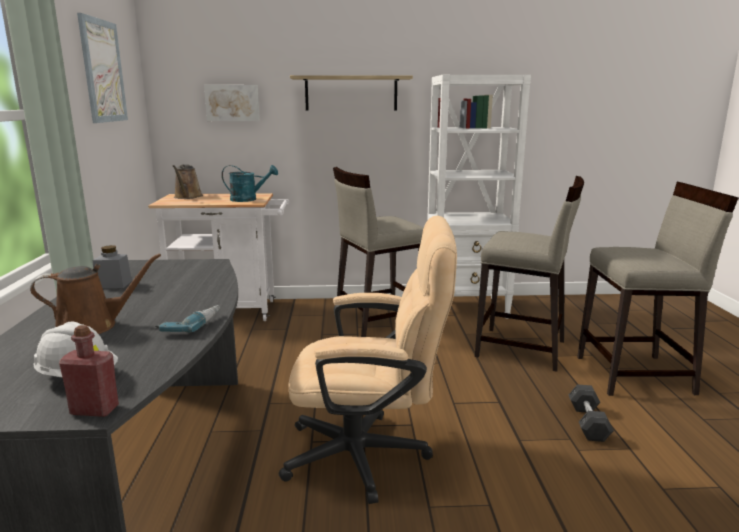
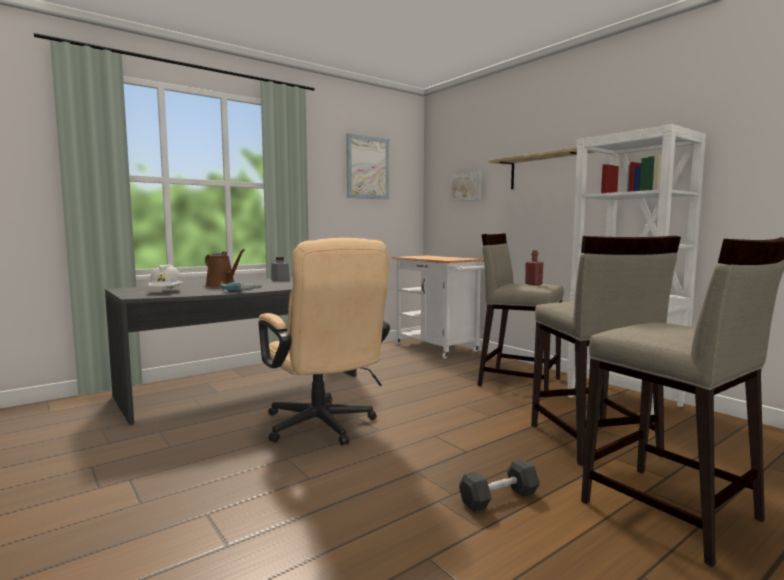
camera: 55 degrees right, 10 degrees down
red bottle [59,325,119,417] -> red bottle moved to [525,250,543,285]
brown watering can [173,164,203,199] -> none
turquoise watering can [222,165,278,202] -> none

